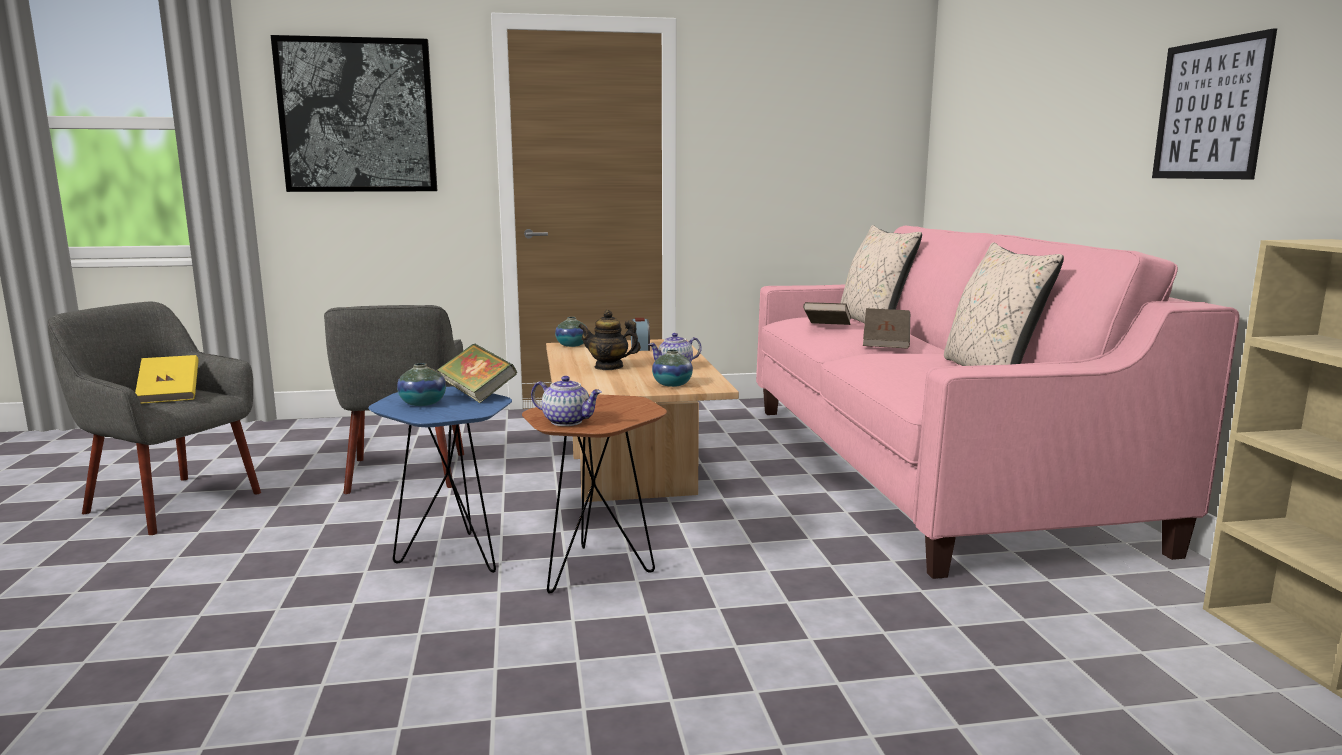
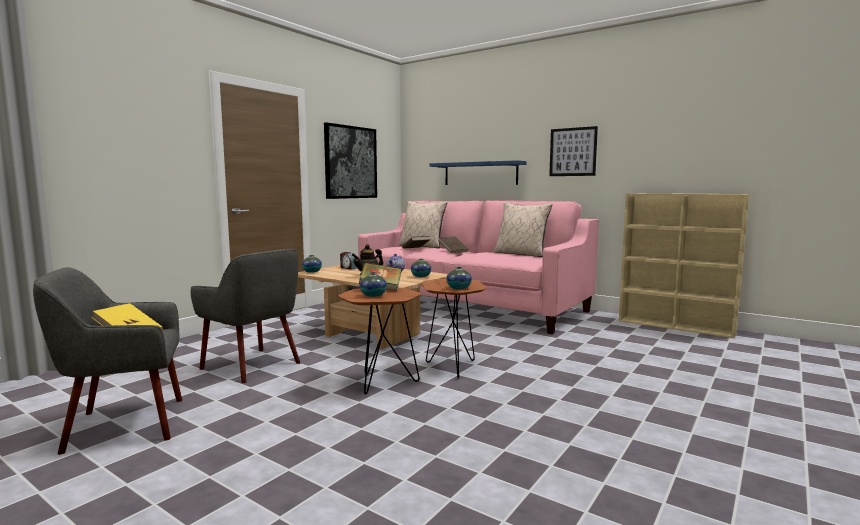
camera: 45 degrees left, 5 degrees down
picture [271,35,437,192] -> picture moved to [324,122,377,199]
blue side table [368,386,512,573] -> brown side table [337,288,421,394]
teapot [531,376,602,426] -> vase [446,267,472,289]
none -> blue shelf [430,160,527,185]

